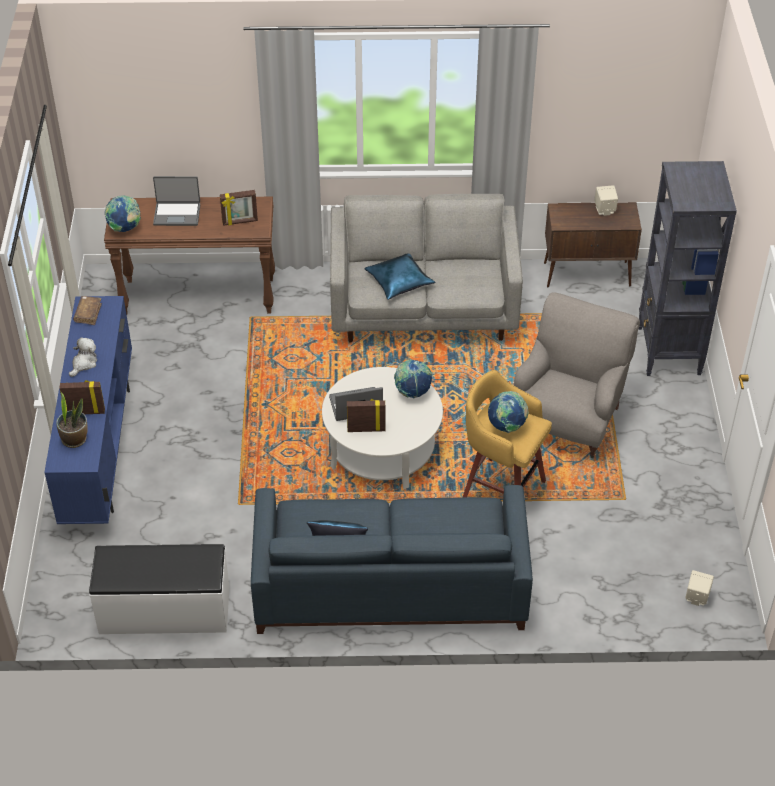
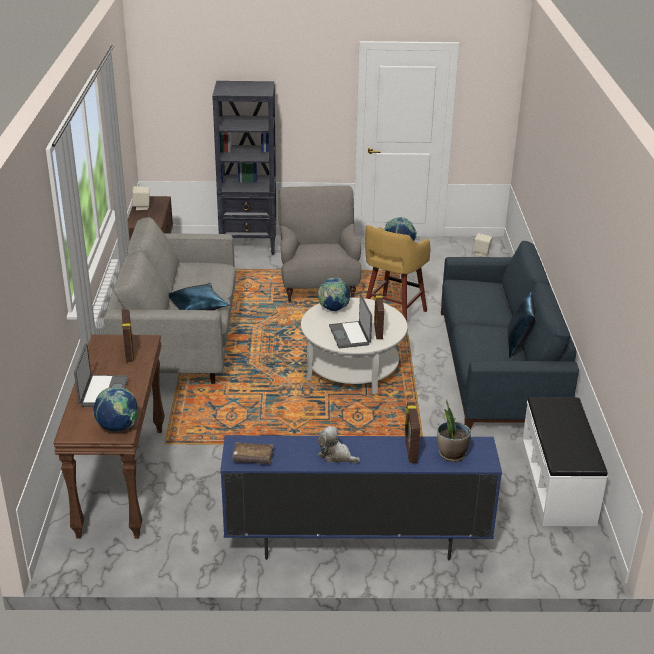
camera: 90 degrees left, 15 degrees down
grey armchair [514,292,640,458] -> grey armchair turned 60 degrees clockwise [278,185,361,303]

